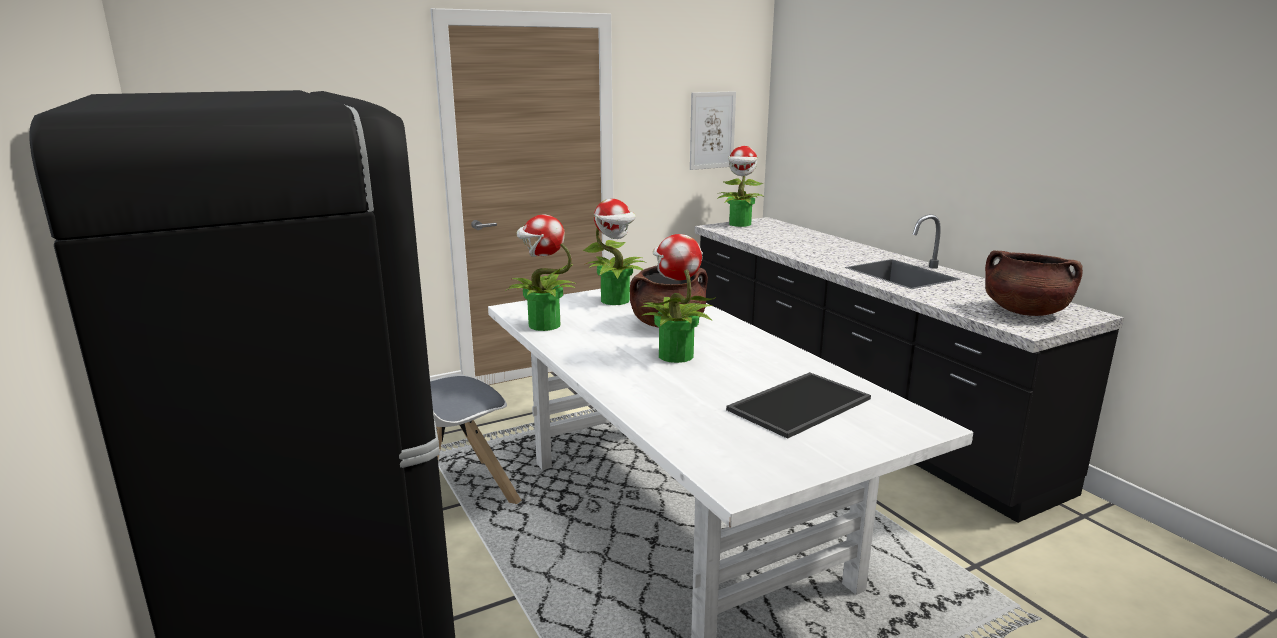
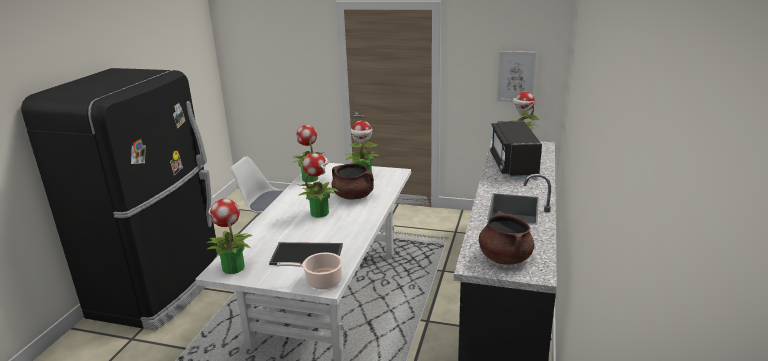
camera: 45 degrees right, 5 degrees up
none -> potted plant [206,199,253,274]
none -> cooking pot [277,252,343,289]
none -> black microwave [490,121,542,177]

